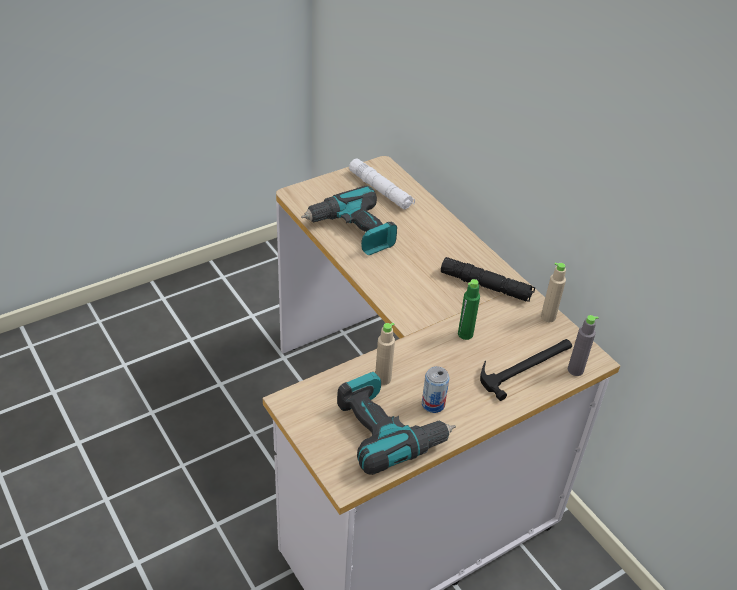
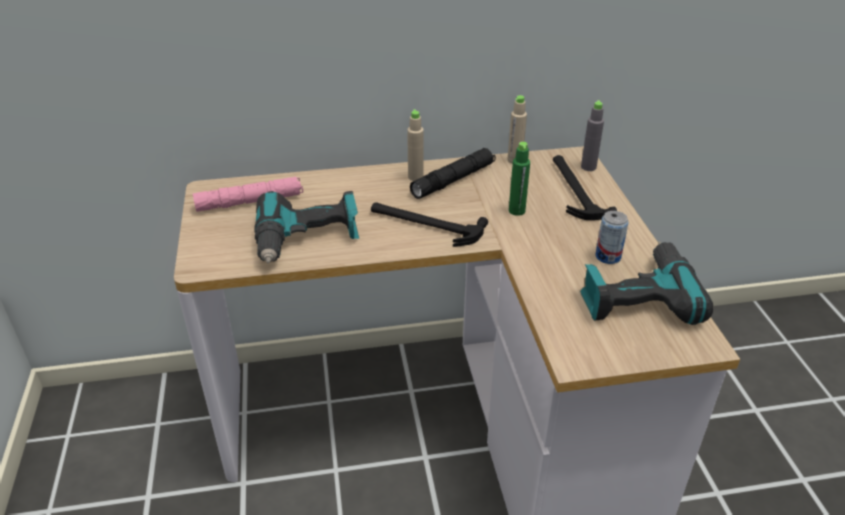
camera: 65 degrees left, 5 degrees down
white flashlight [349,158,415,209] -> pink flashlight [193,176,303,212]
beige bottle [375,323,395,385] -> beige bottle moved to [407,109,424,181]
none -> hammer [371,202,488,247]

